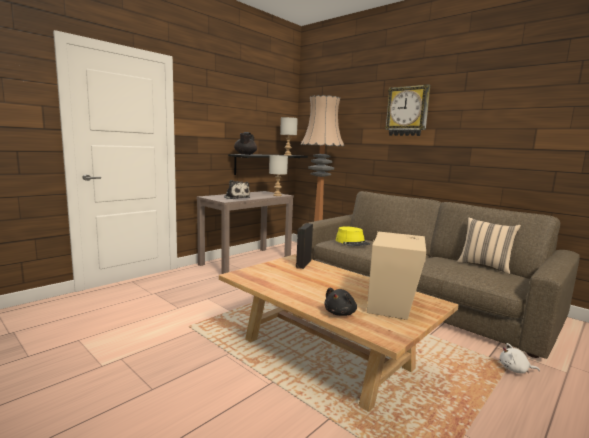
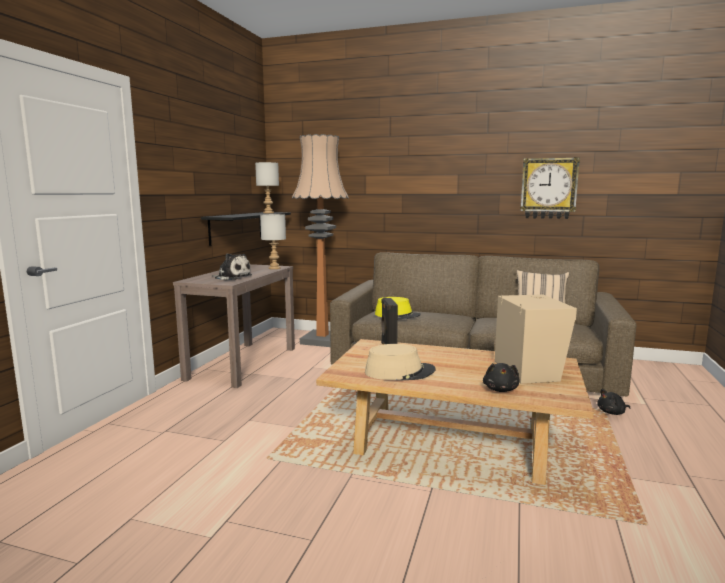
camera: 25 degrees left, 0 degrees up
black teapot [234,132,257,155] -> none
wall clock [385,84,430,136] -> wall clock moved to [520,157,580,219]
white plush toy [500,343,540,374] -> black plush toy [597,389,630,415]
none -> beige hat [365,344,436,380]

